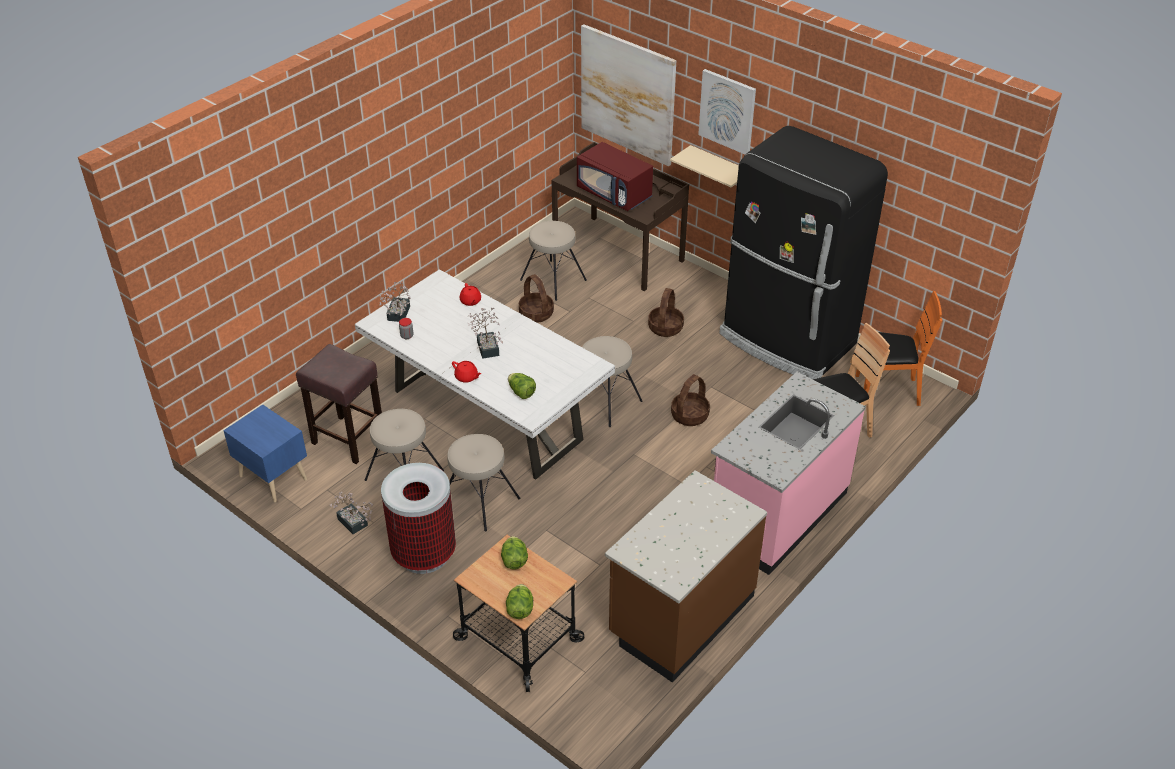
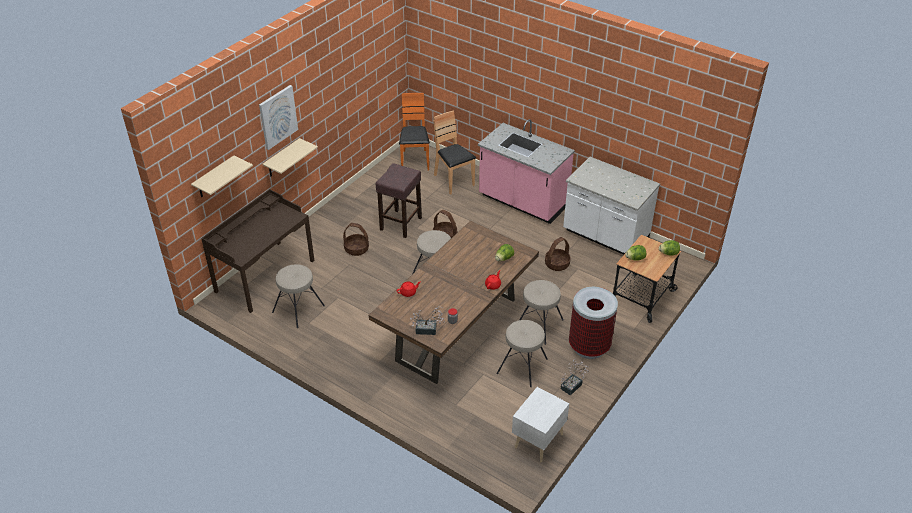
camera: 95 degrees left, 0 degrees up
blue nightstand [223,405,307,502] -> white nightstand [512,387,569,462]
brown stool [296,344,382,464] -> brown stool moved to [376,163,422,238]
white dining table [355,269,615,480] -> brown dining table [369,221,539,384]
potted plant [468,308,503,359] -> none
basket [519,274,554,323] -> basket moved to [545,237,571,271]
red microwave [577,142,653,211] -> none
picture [581,24,676,166] -> beige shelf [191,156,253,197]
brown counter [605,470,767,682] -> white counter [563,157,660,255]
black fridge [719,126,888,379] -> none

